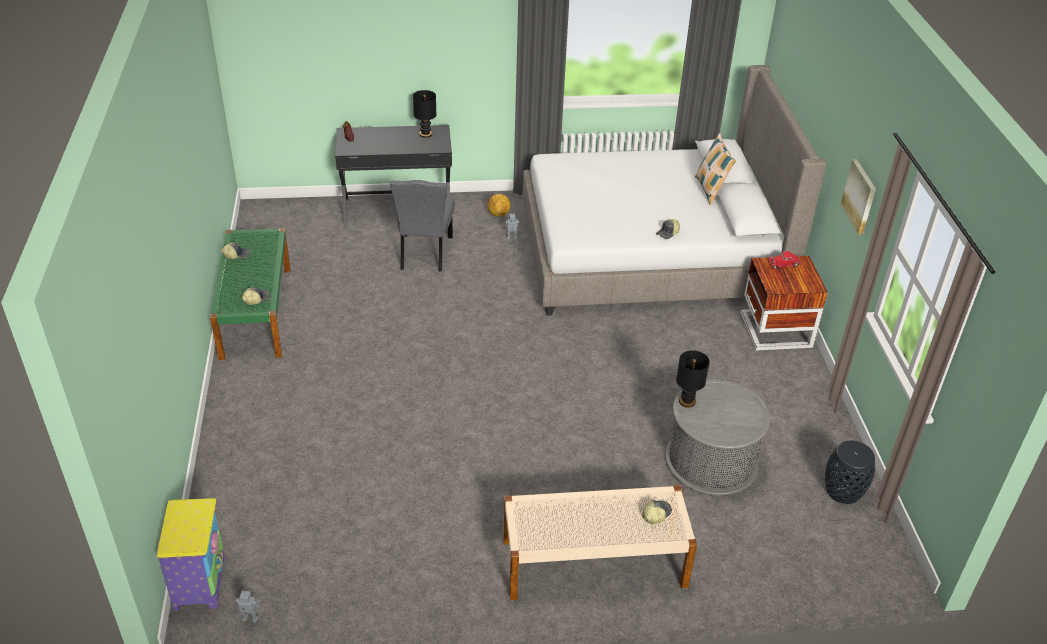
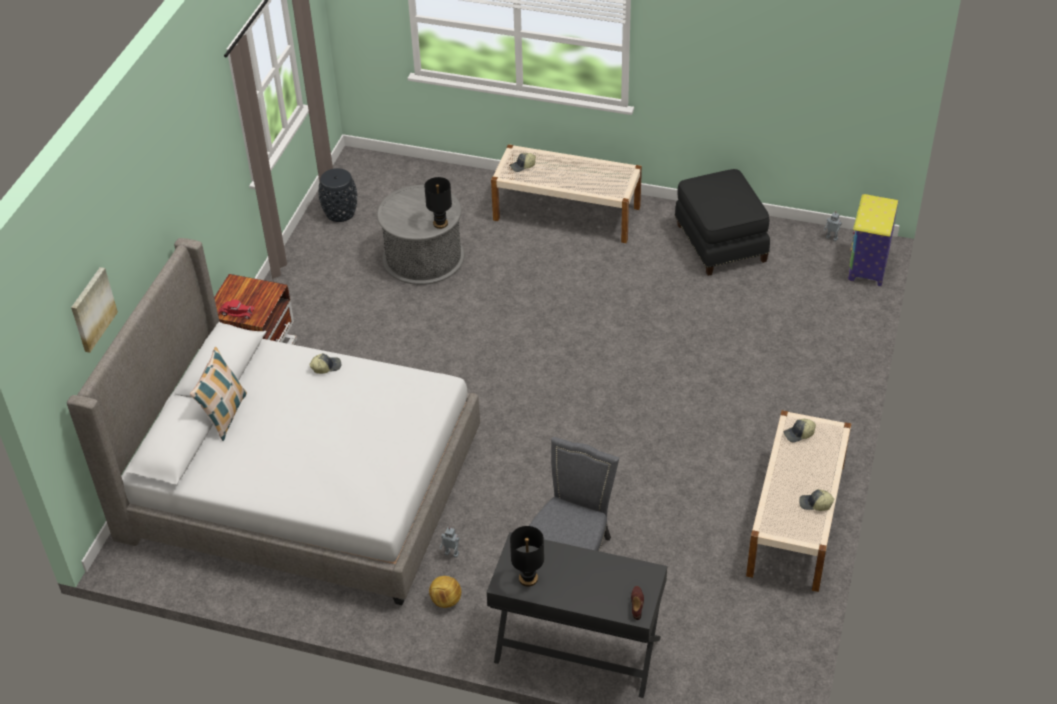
camera: 155 degrees left, 5 degrees up
green bench [210,228,291,361] -> beige bench [746,410,851,592]
picture [841,159,876,234] -> picture moved to [71,267,118,353]
none -> black ottoman [675,169,770,276]

